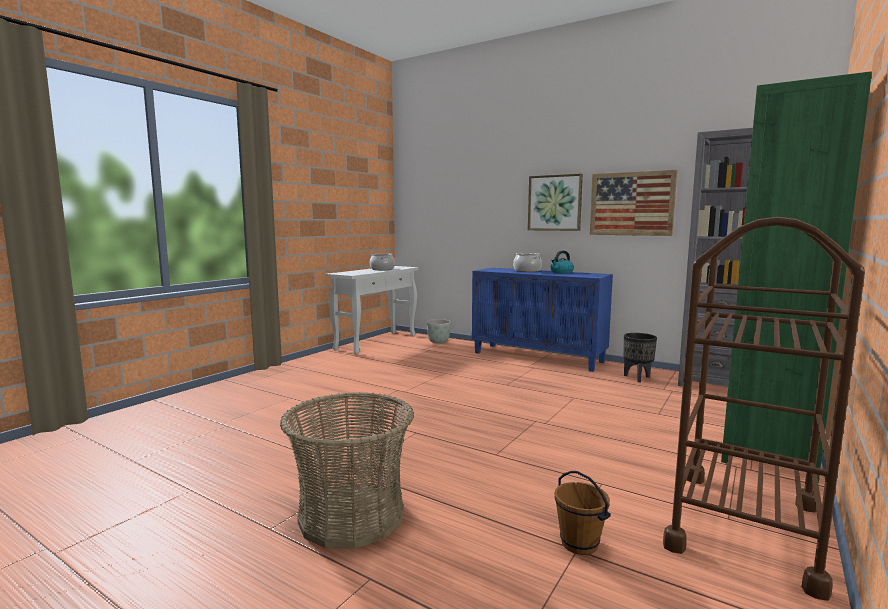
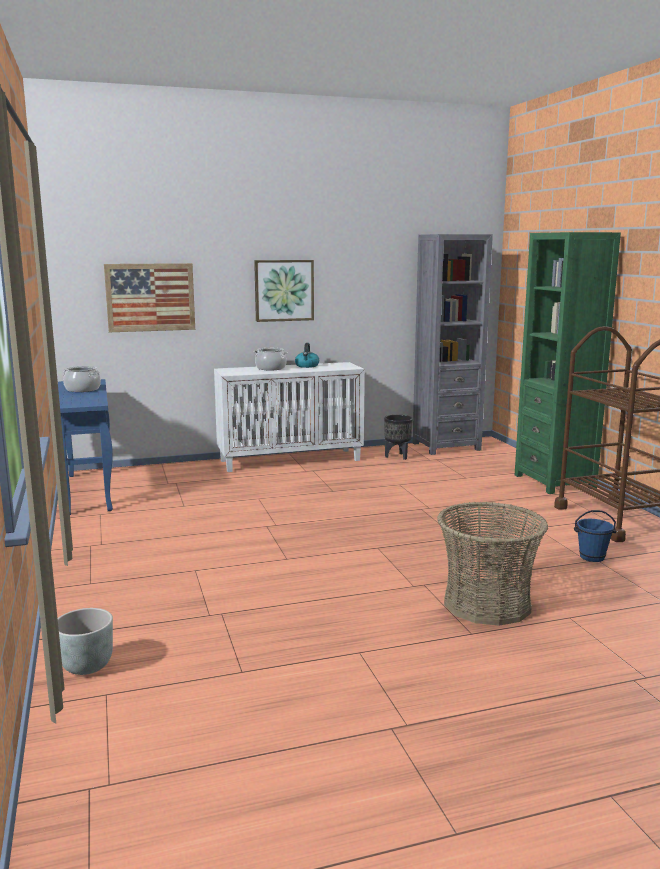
camera: 50 degrees left, 5 degrees up
white console table [325,266,419,354] -> blue console table [58,379,113,515]
grey planter [427,319,450,343] -> grey planter moved to [58,608,113,675]
blue cabinet [472,268,613,372] -> white cabinet [214,362,365,472]
brown bucket [554,471,611,555] -> blue bucket [574,510,616,562]
picture [590,170,677,236] -> picture moved to [104,263,195,332]

